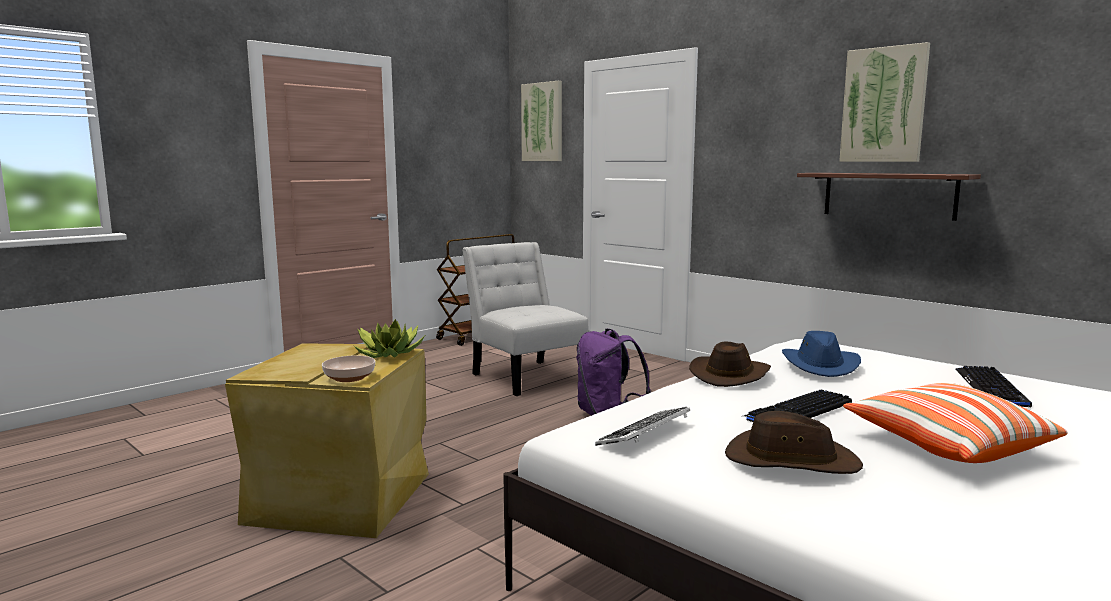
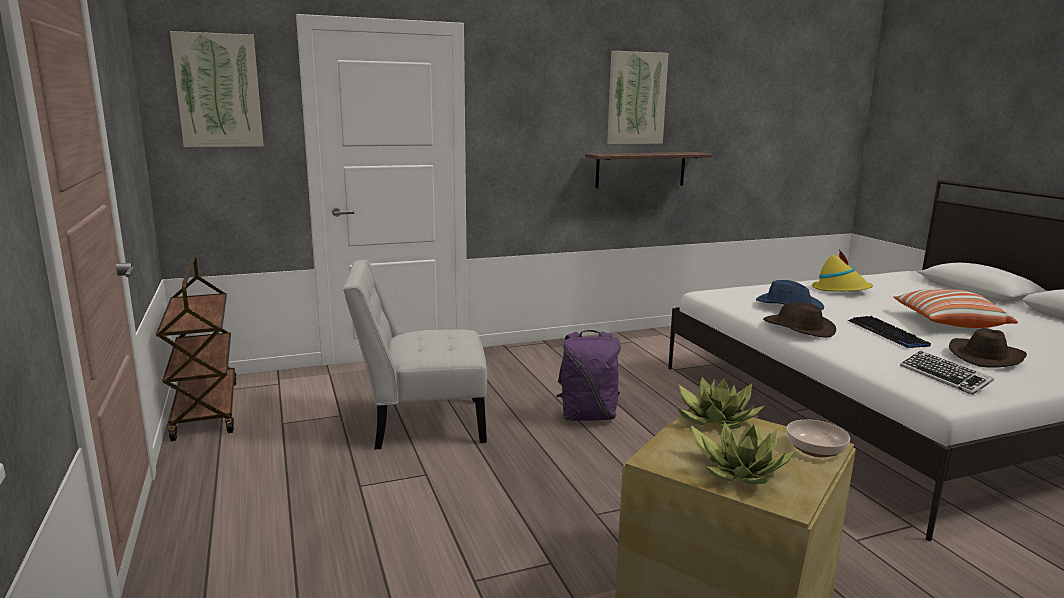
camera: 65 degrees left, 5 degrees up
keyboard [955,366,1032,408] -> yellow hat [812,249,873,291]
none -> potted plant [691,422,795,484]

